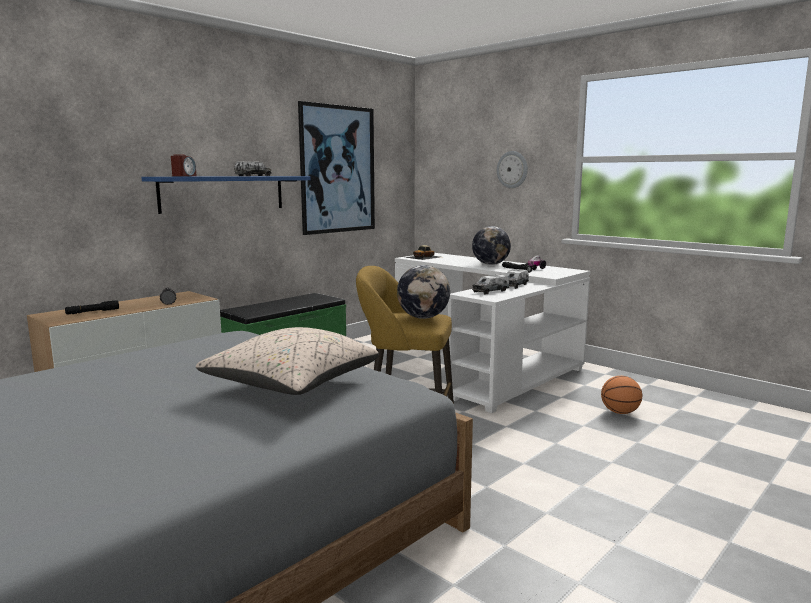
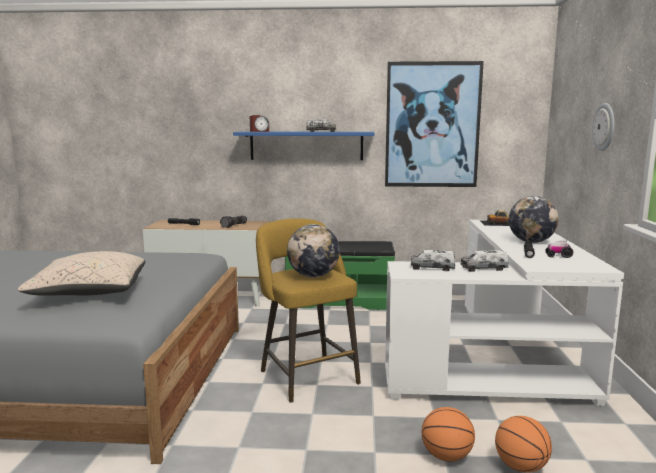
camera: 50 degrees right, 0 degrees up
none -> basketball [421,407,475,462]

